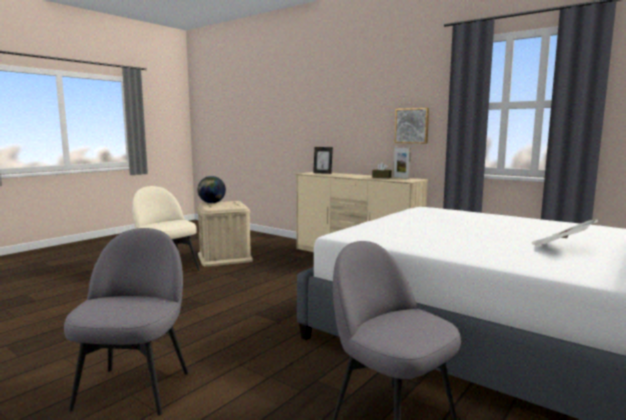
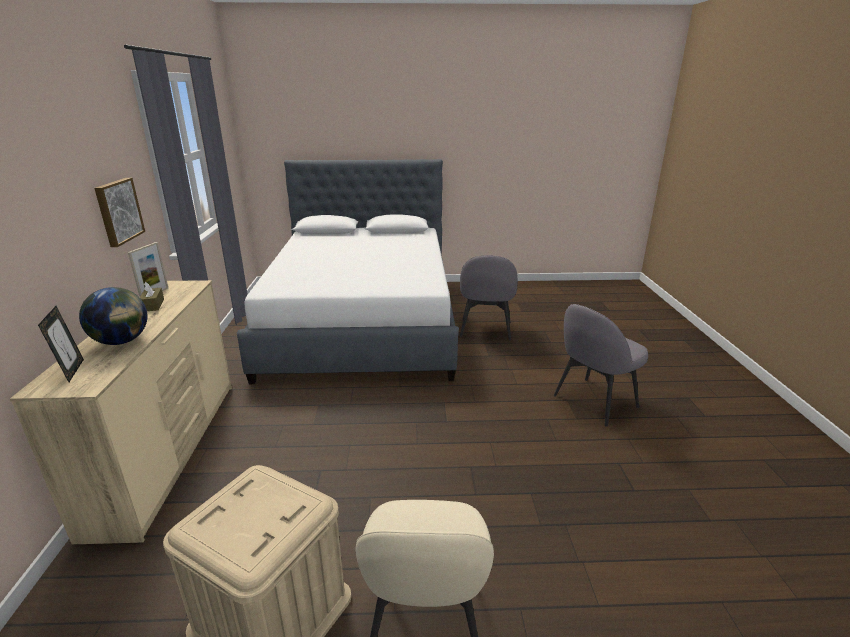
camera: 130 degrees left, 15 degrees up
globe [198,176,226,203] -> globe moved to [79,287,147,345]
newspaper [531,220,598,247] -> none

